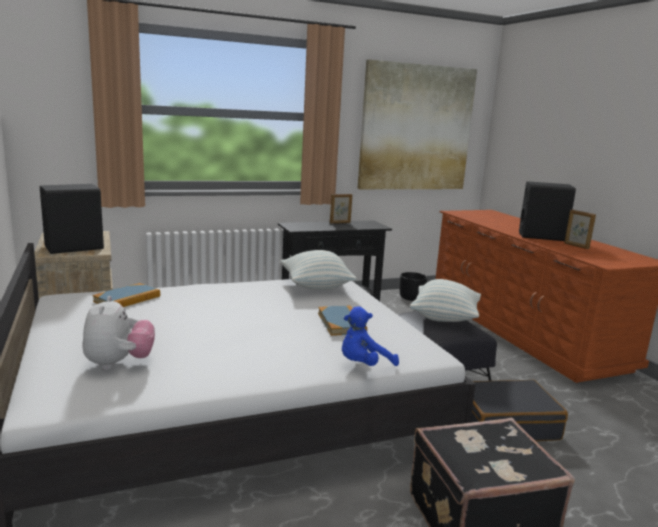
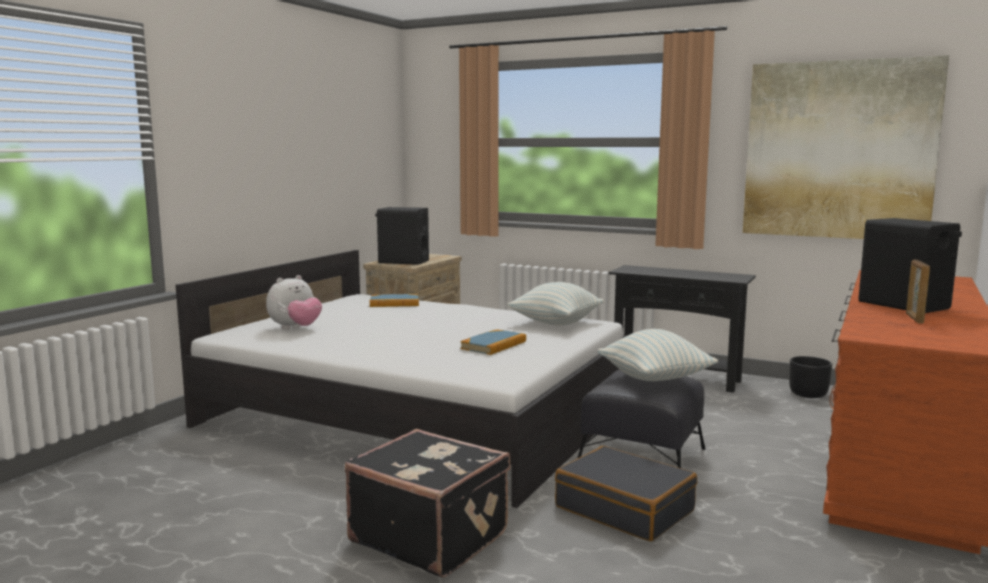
camera: 50 degrees right, 5 degrees down
picture frame [330,194,352,224] -> none
blue plush toy [342,306,399,366] -> none

